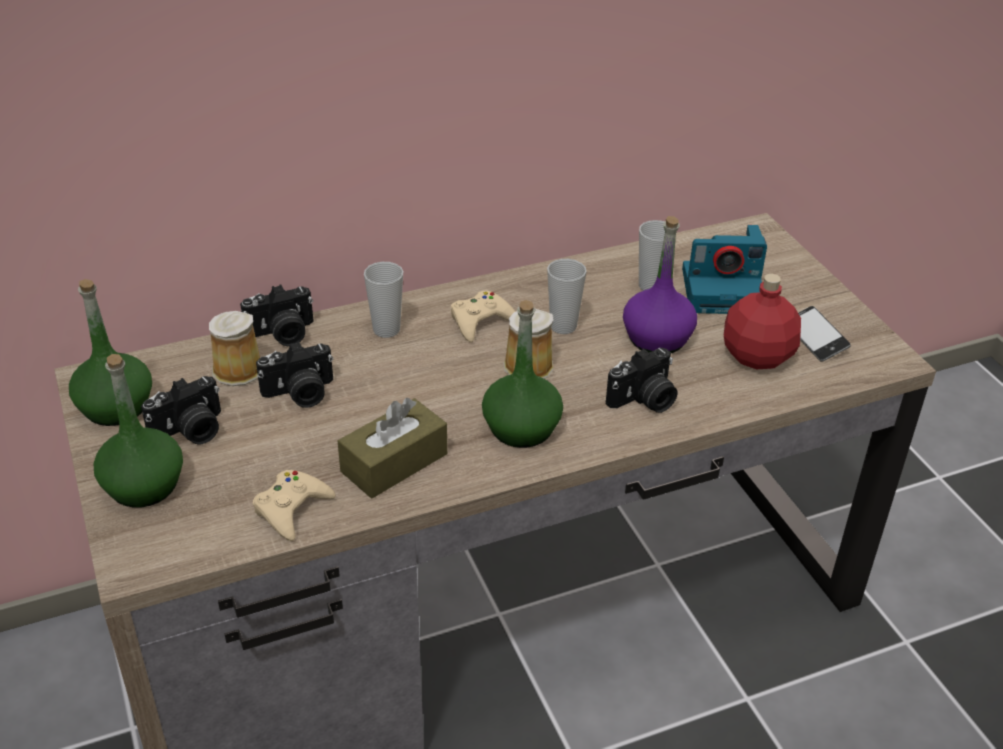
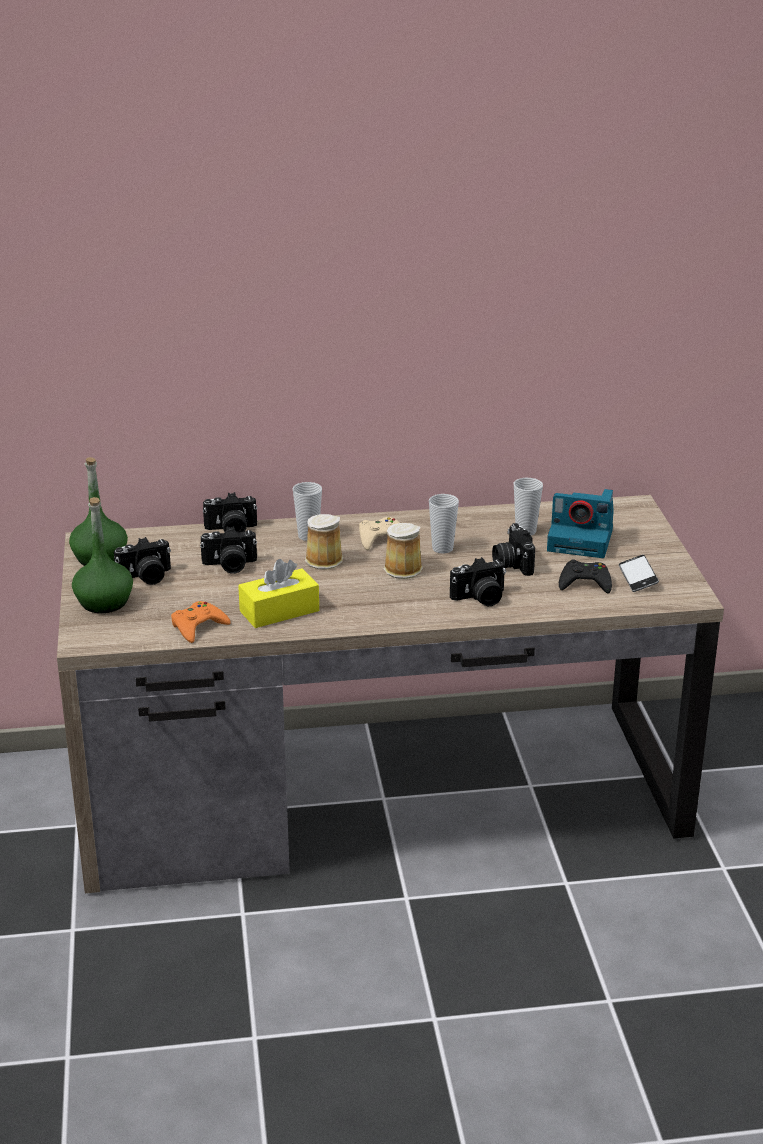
camera: 15 degrees right, 10 degrees down
mug [209,311,260,386] -> mug moved to [305,514,343,569]
beige game controller [253,470,336,541] -> orange game controller [171,601,231,643]
brown tissue box [338,398,447,498] -> yellow tissue box [238,559,319,628]
green bottle [482,300,563,448] -> none
purple bottle [623,216,697,353] -> camera [492,523,535,576]
red bottle [724,274,801,369] -> black game controller [559,559,612,594]

